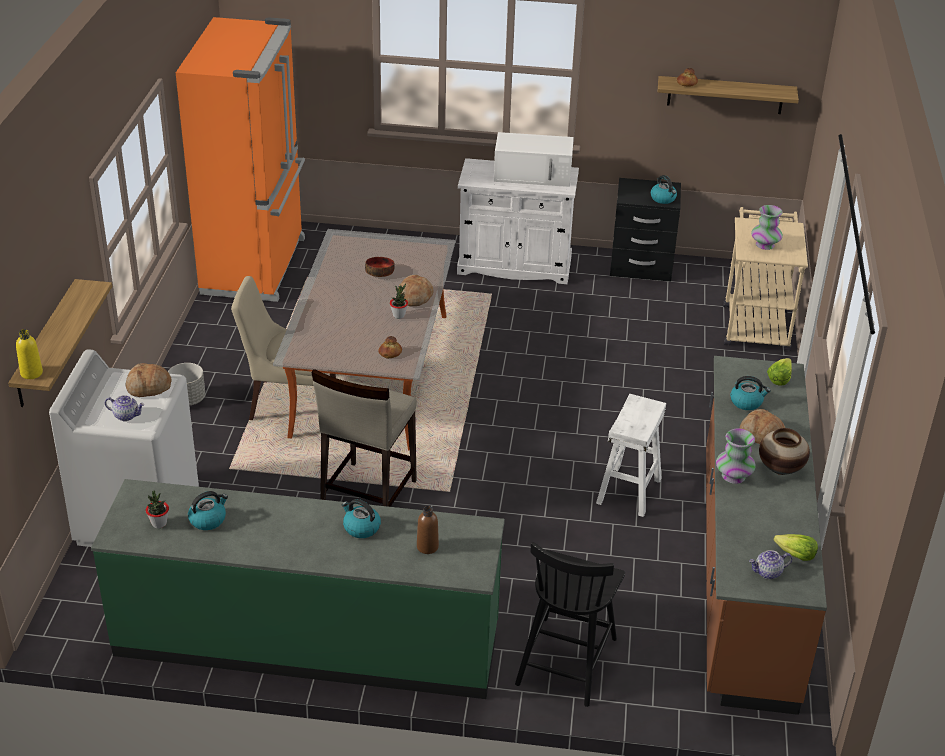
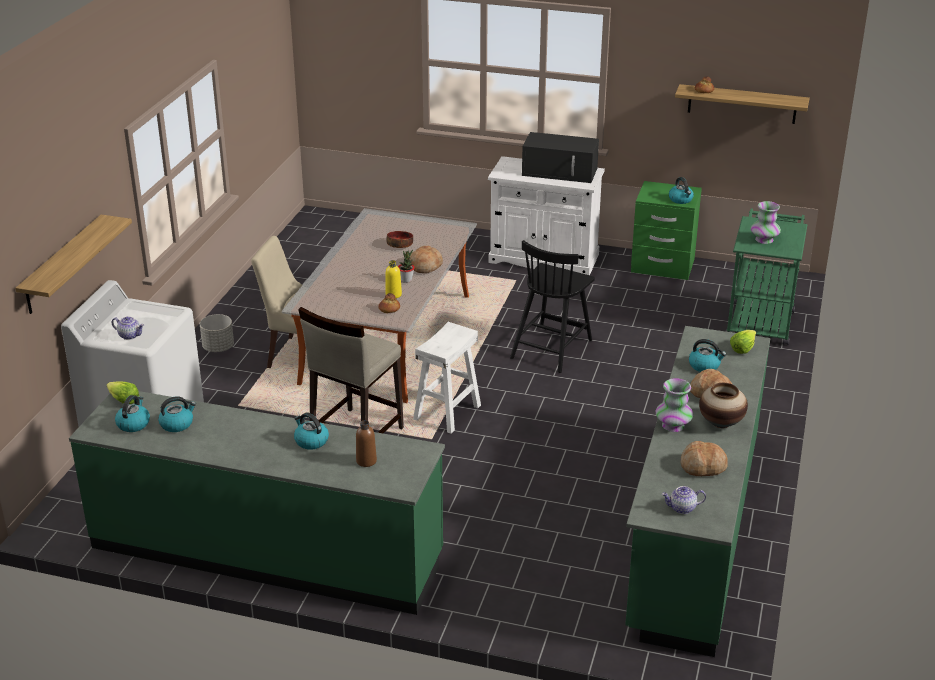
camera: 10 degrees right, 5 degrees down
yellow bottle [16,329,43,379] -> yellow bottle moved to [385,260,402,298]
bread [126,363,172,397] -> bread moved to [681,441,728,476]
potted plant [146,491,169,528] -> kettle [115,395,150,432]
orange fridge [176,17,305,302] -> none
white microwave [494,132,574,187] -> black microwave [522,132,599,183]
black chair [515,542,625,707] -> black chair moved to [510,240,595,373]
white stool [596,394,666,517] -> white stool moved to [413,322,481,434]
black nightstand [610,178,681,281] -> green nightstand [631,181,702,280]
brown counter [706,356,827,715] -> green counter [625,326,770,657]
beige cart [723,207,808,351] -> green cart [725,208,807,345]
lettuce [773,534,818,561] -> lettuce moved to [107,381,139,404]

